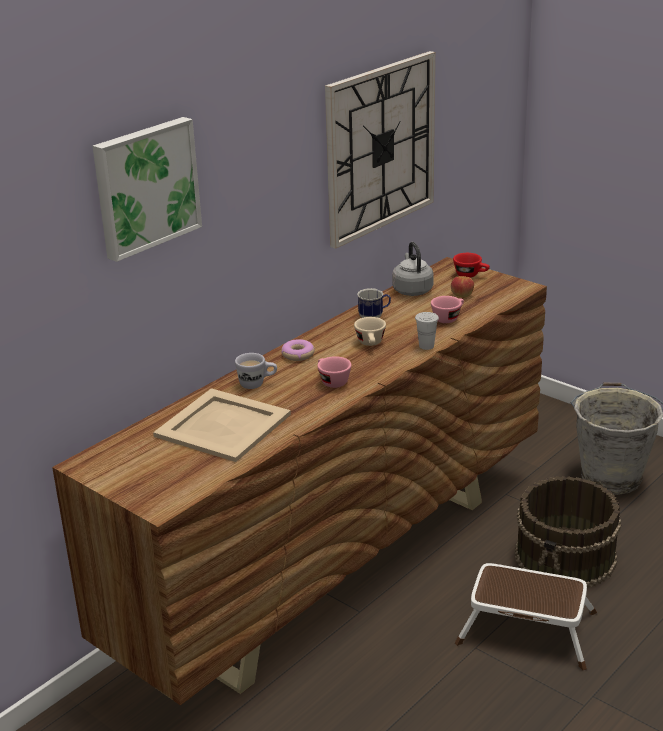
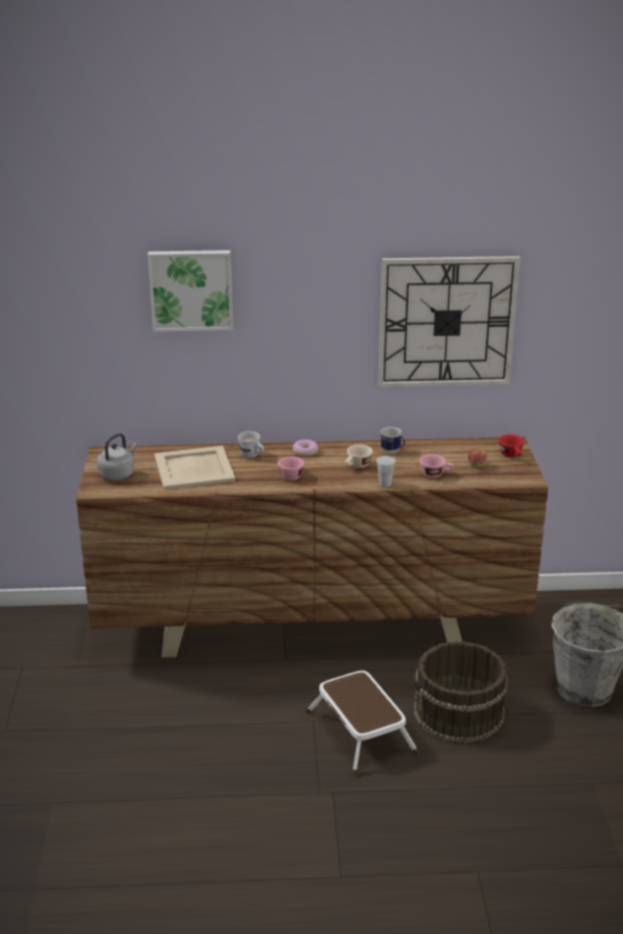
camera: 45 degrees right, 0 degrees up
grey kettle [392,242,434,296] -> grey kettle moved to [97,433,137,481]

